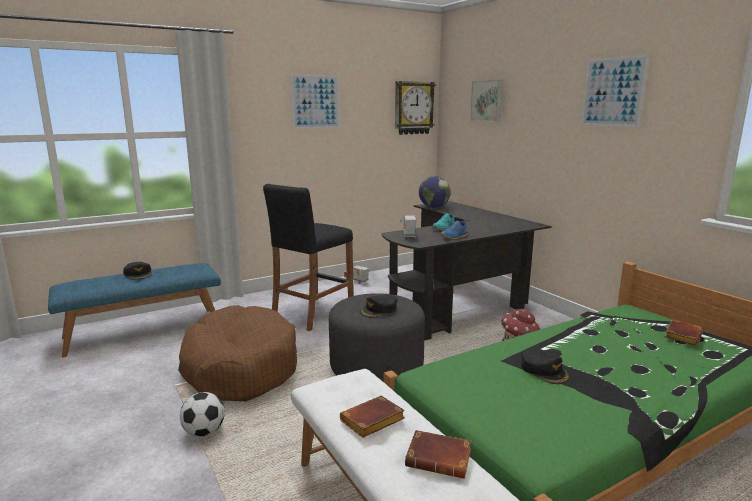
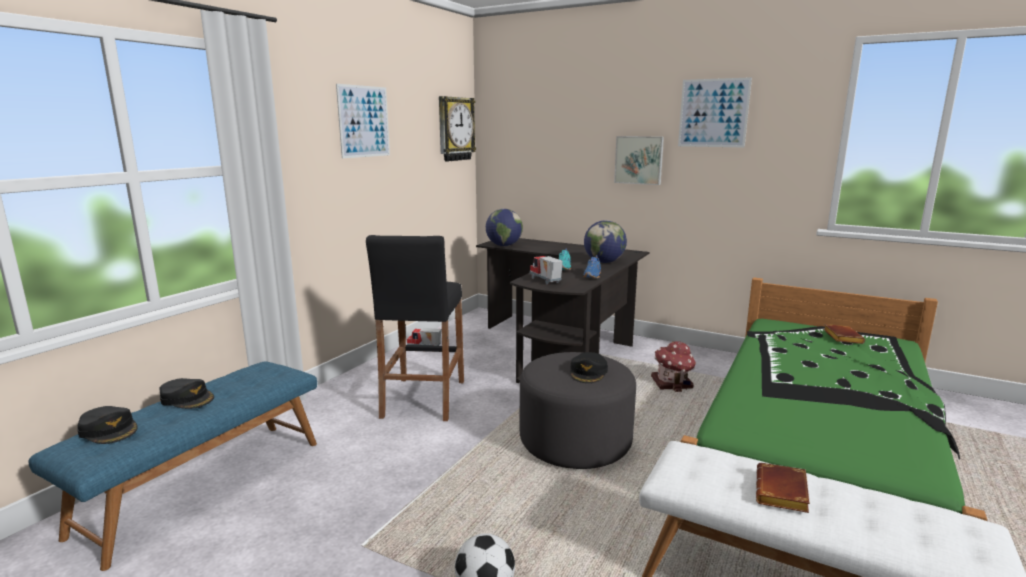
camera: 30 degrees left, 0 degrees up
brown dog bed [178,305,297,401] -> none
brown book [405,430,471,479] -> none
picture [470,80,503,122] -> picture moved to [614,136,664,185]
black cap [521,348,570,384] -> black cap moved to [77,406,138,444]
none -> globe [584,220,627,263]

